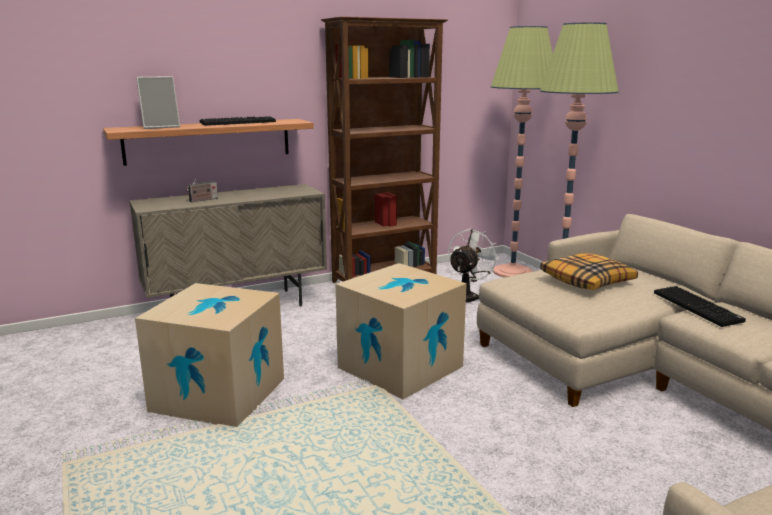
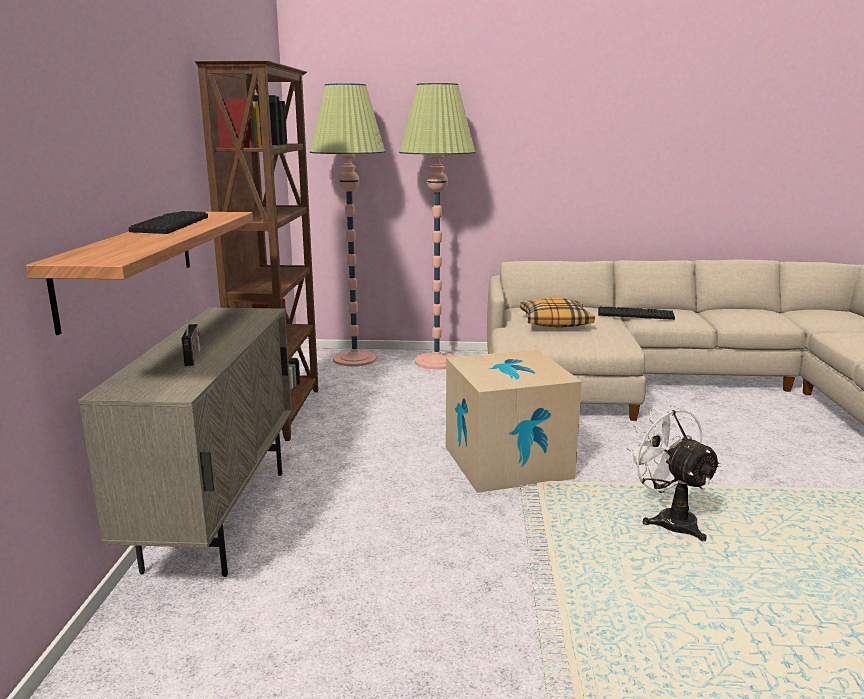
camera: 60 degrees left, 0 degrees up
cardboard box [135,283,284,427] -> none
picture frame [136,76,180,129] -> none
white fan [448,228,500,302] -> white fan moved to [624,405,722,542]

